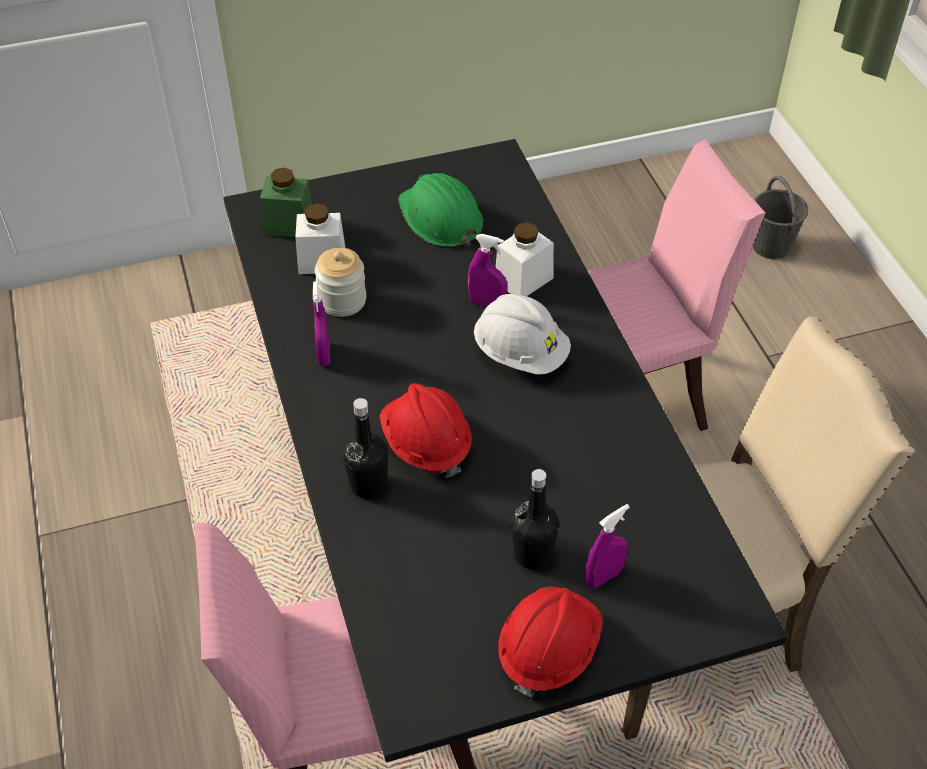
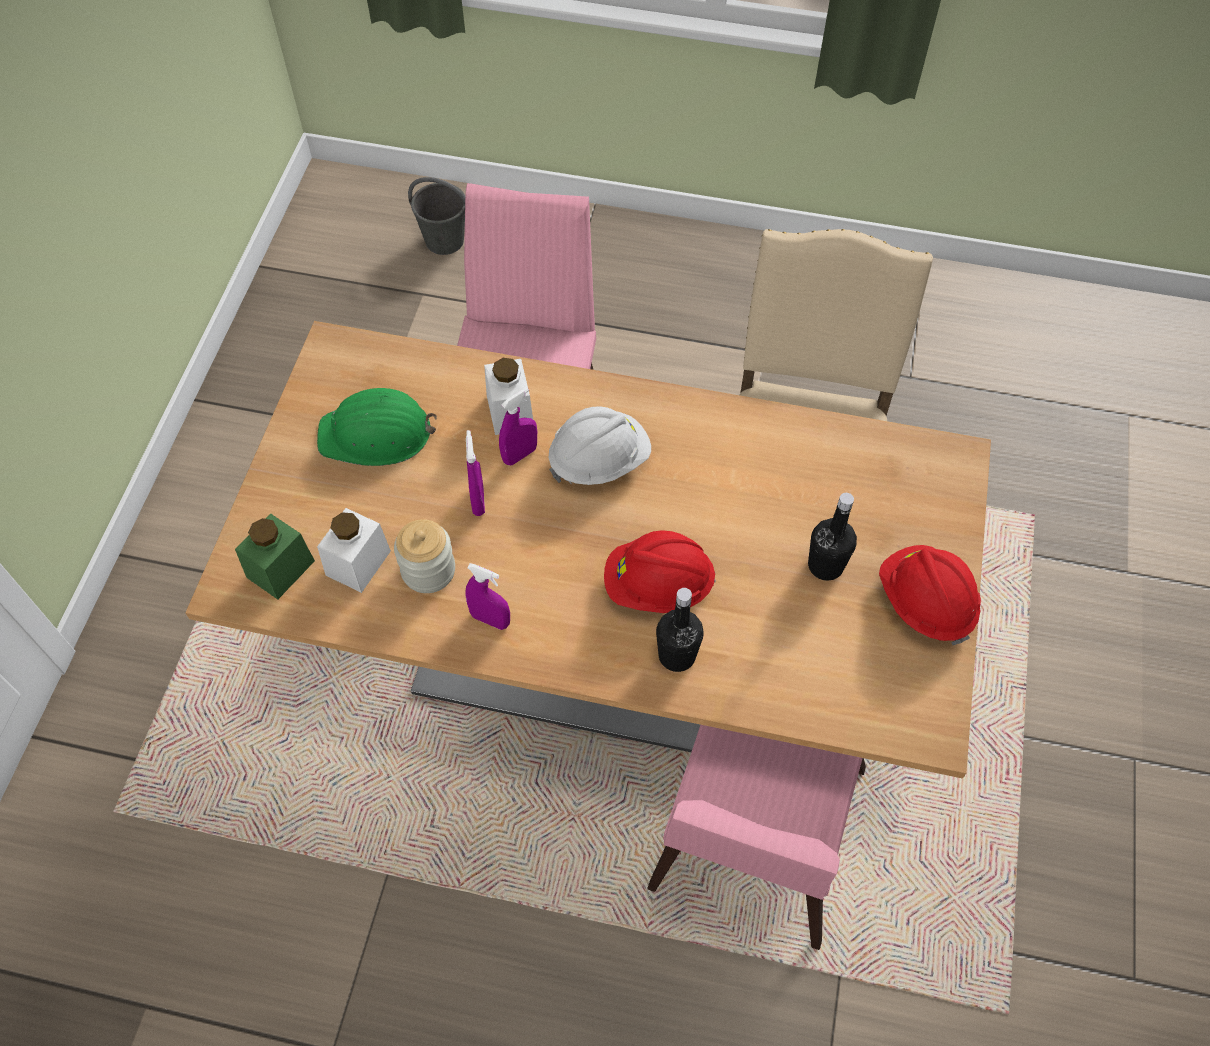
camera: 60 degrees left, 10 degrees up
black dining table [223,139,788,763] -> beige dining table [185,321,991,779]
purple spray bottle [585,504,630,589] -> purple spray bottle moved to [466,430,485,516]

